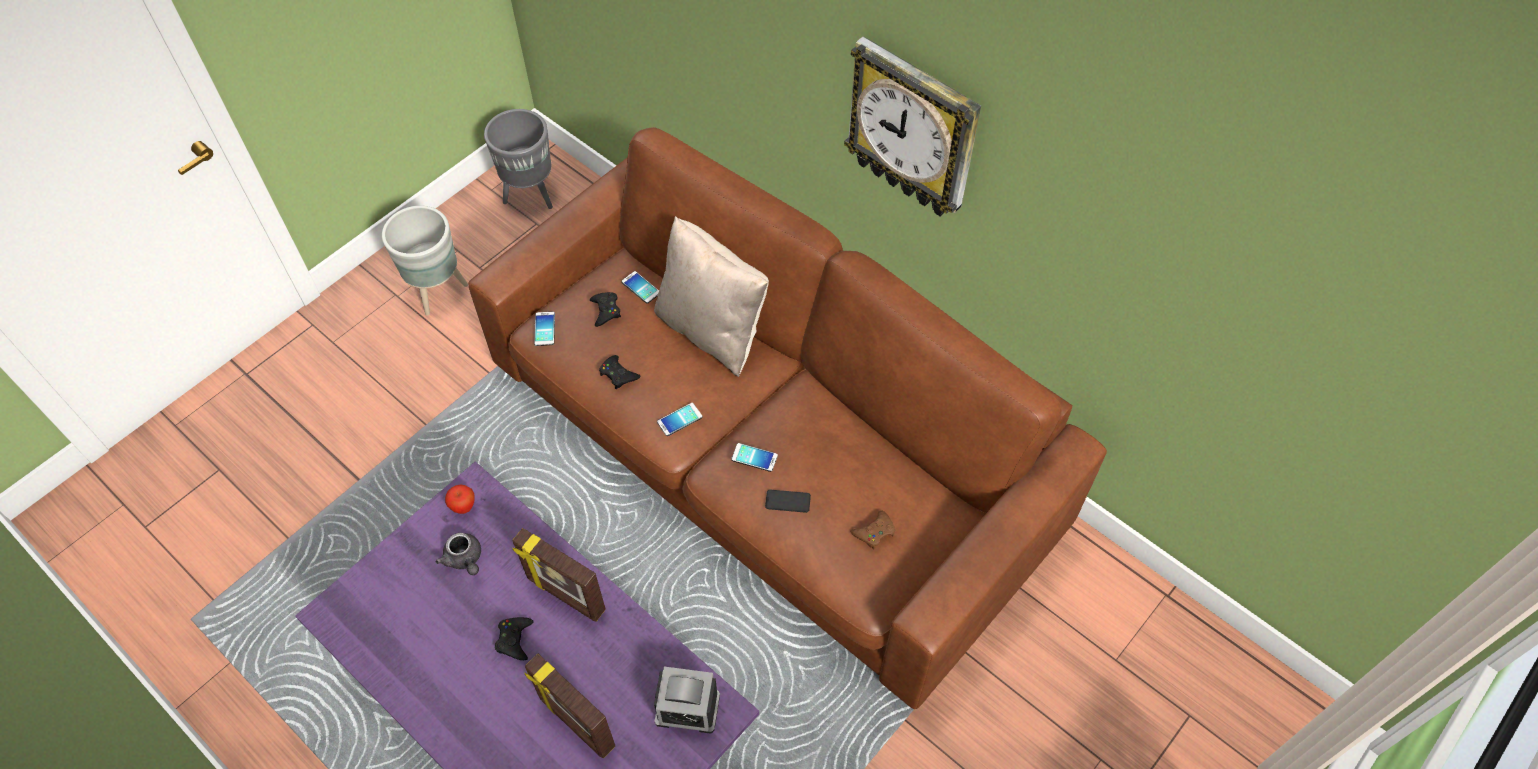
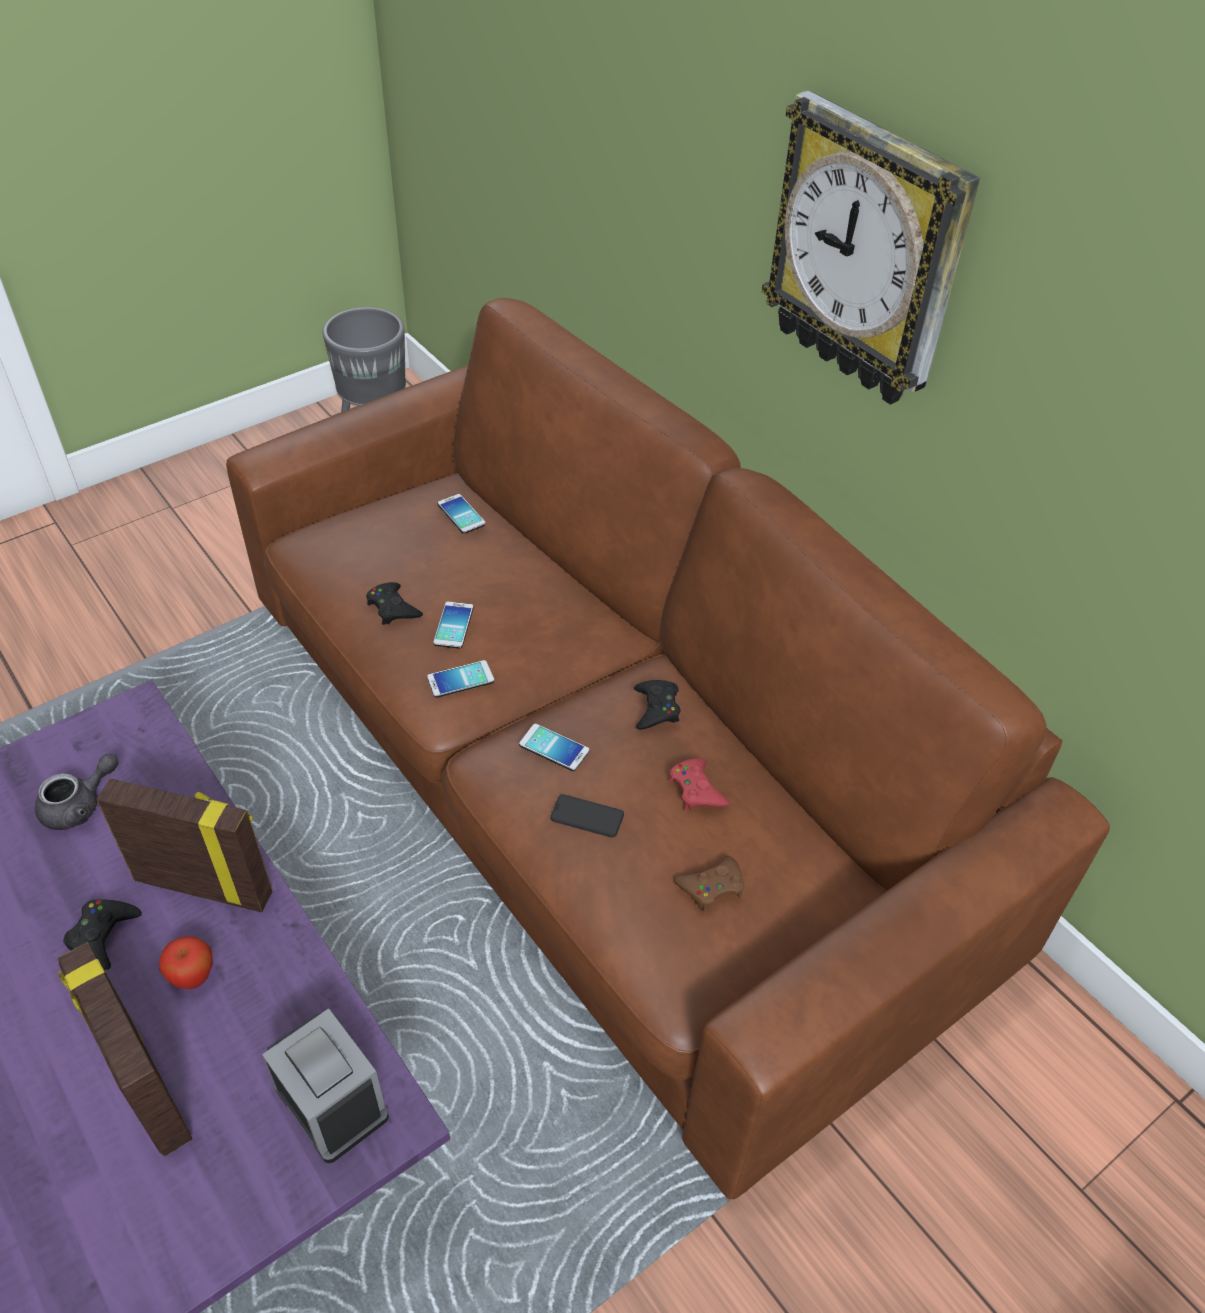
camera: 10 degrees right, 10 degrees down
grey planter [382,206,468,316] -> none
grey teapot [436,533,481,575] -> grey teapot turned 105 degrees counterclockwise [35,754,118,830]
apple [445,484,474,514] -> apple moved to [159,936,213,989]
picture frame [512,528,606,622] -> picture frame turned 150 degrees clockwise [96,778,273,912]
phone [534,312,555,346] -> phone moved to [433,601,474,649]
black game controller [590,292,621,327] -> black game controller moved to [634,680,681,730]
beige pillow [654,216,769,377] -> none
alarm clock [654,666,720,734] -> alarm clock turned 150 degrees counterclockwise [262,1008,389,1163]
none -> red game controller [669,758,730,810]

